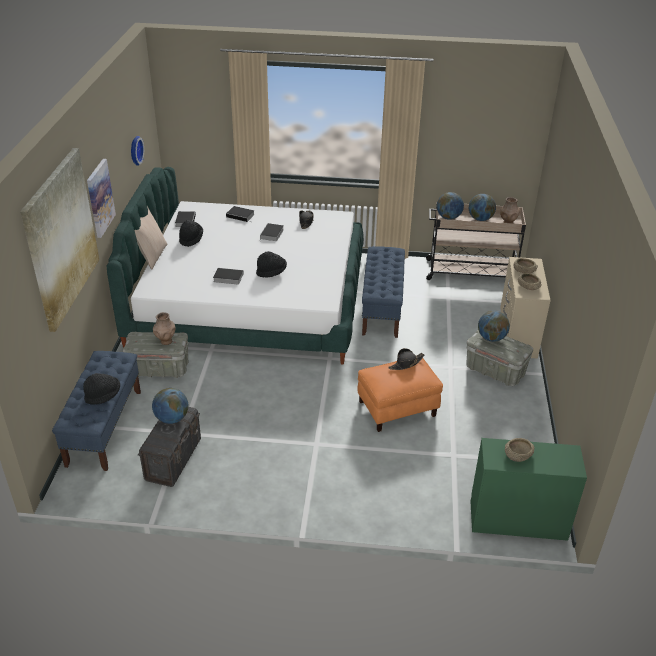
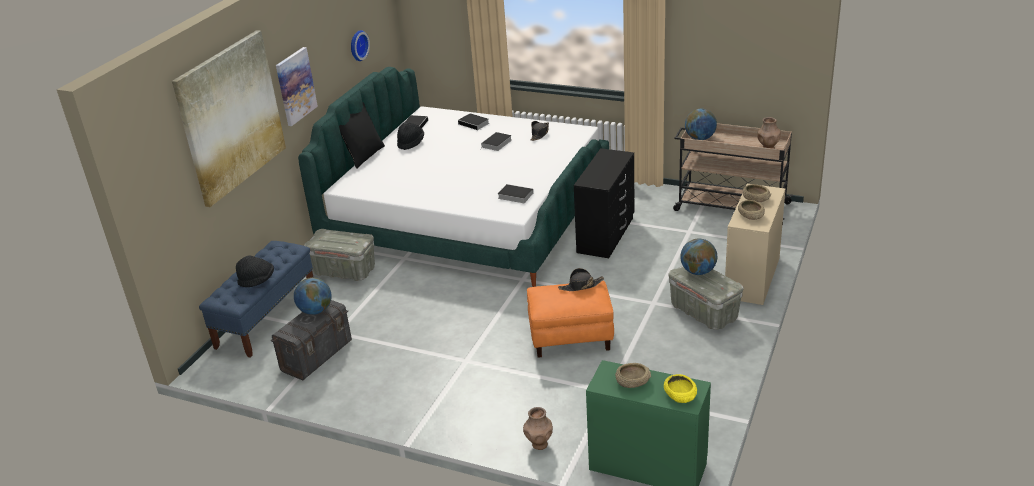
camera: 20 degrees right, 5 degrees down
beige pillow [134,206,167,270] -> black pillow [339,102,385,169]
brown vase [153,312,175,345] -> brown vase moved to [523,407,553,450]
book [213,268,244,285] -> book moved to [498,184,533,203]
black hat [256,251,287,278] -> none
blue bench [362,246,405,338] -> black dresser [574,148,634,258]
globe [469,194,496,221] -> none
none -> yellow bowl [664,374,697,403]

